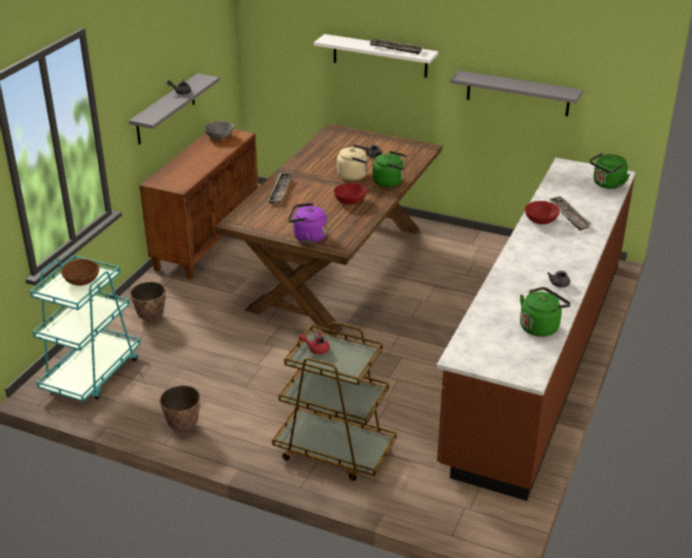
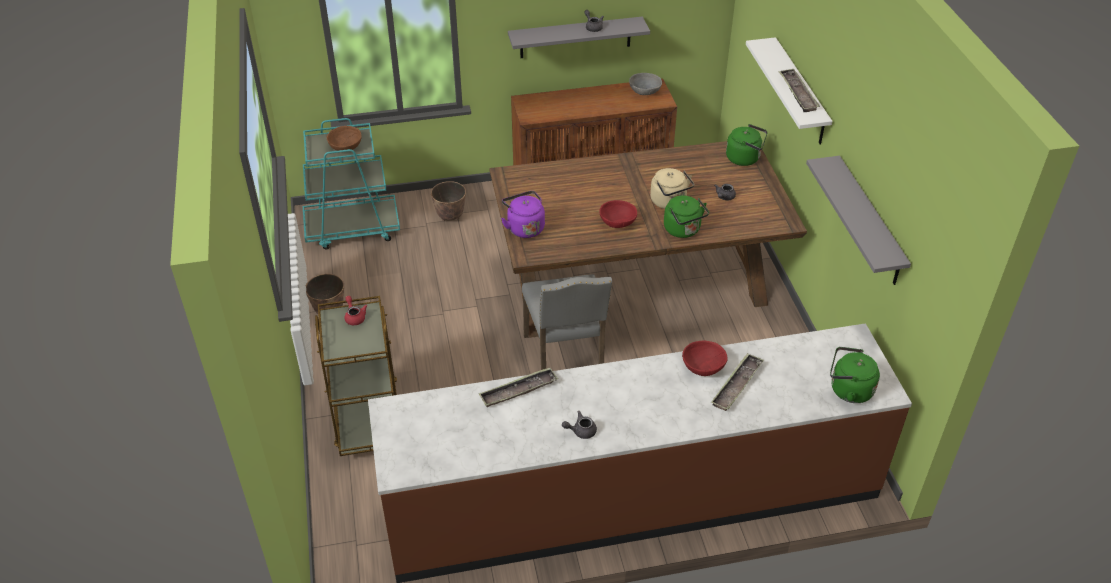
camera: 55 degrees right, 10 degrees up
tray [268,173,292,204] -> tray moved to [479,368,558,407]
green kettle [520,287,571,337] -> green kettle moved to [726,124,768,166]
none -> grey chair [522,274,613,370]

